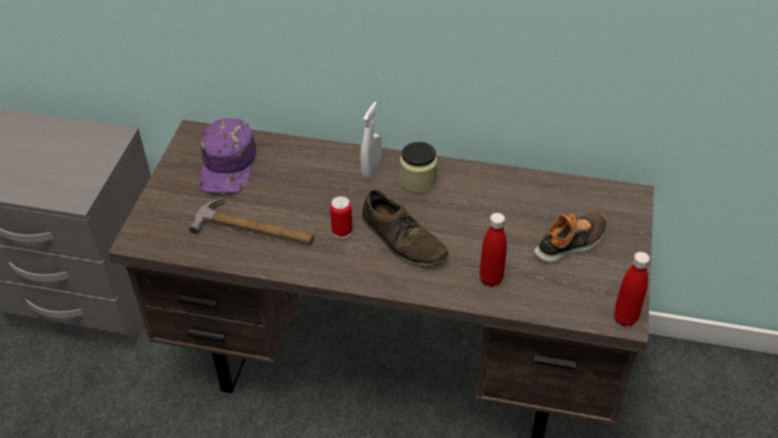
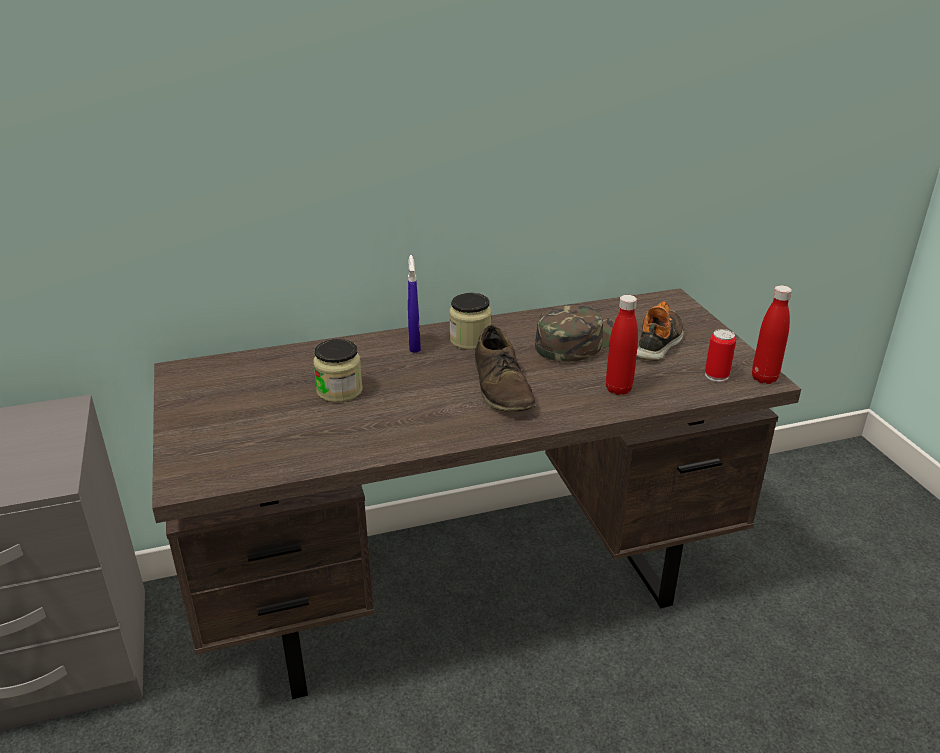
camera: 30 degrees left, 15 degrees down
hammer [189,198,314,244] -> none
purple cap [199,118,256,193] -> none
can [330,196,353,238] -> can moved to [705,329,736,382]
white spray bottle [360,102,382,179] -> blue spray bottle [408,255,421,353]
brown shoe [362,190,449,267] -> brown shoe turned 60 degrees clockwise [475,325,536,412]
none -> jar [313,339,363,403]
none -> green cap [535,304,615,362]

